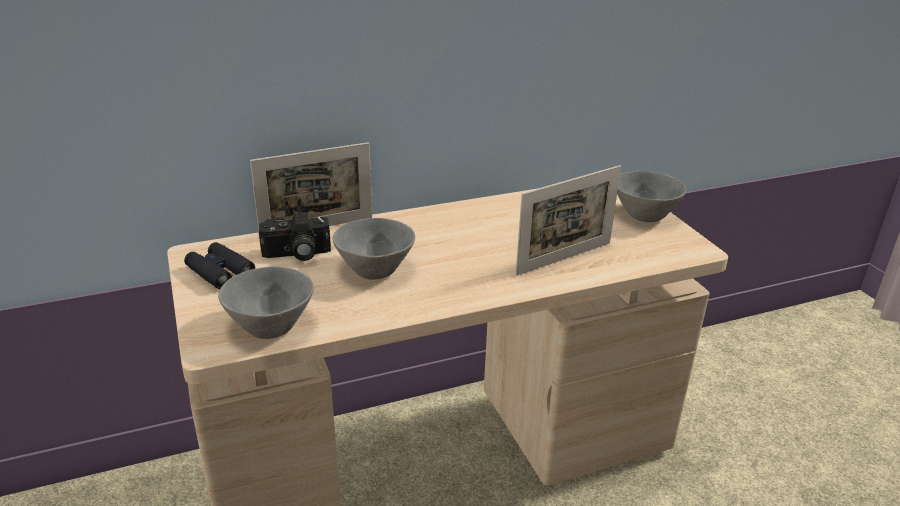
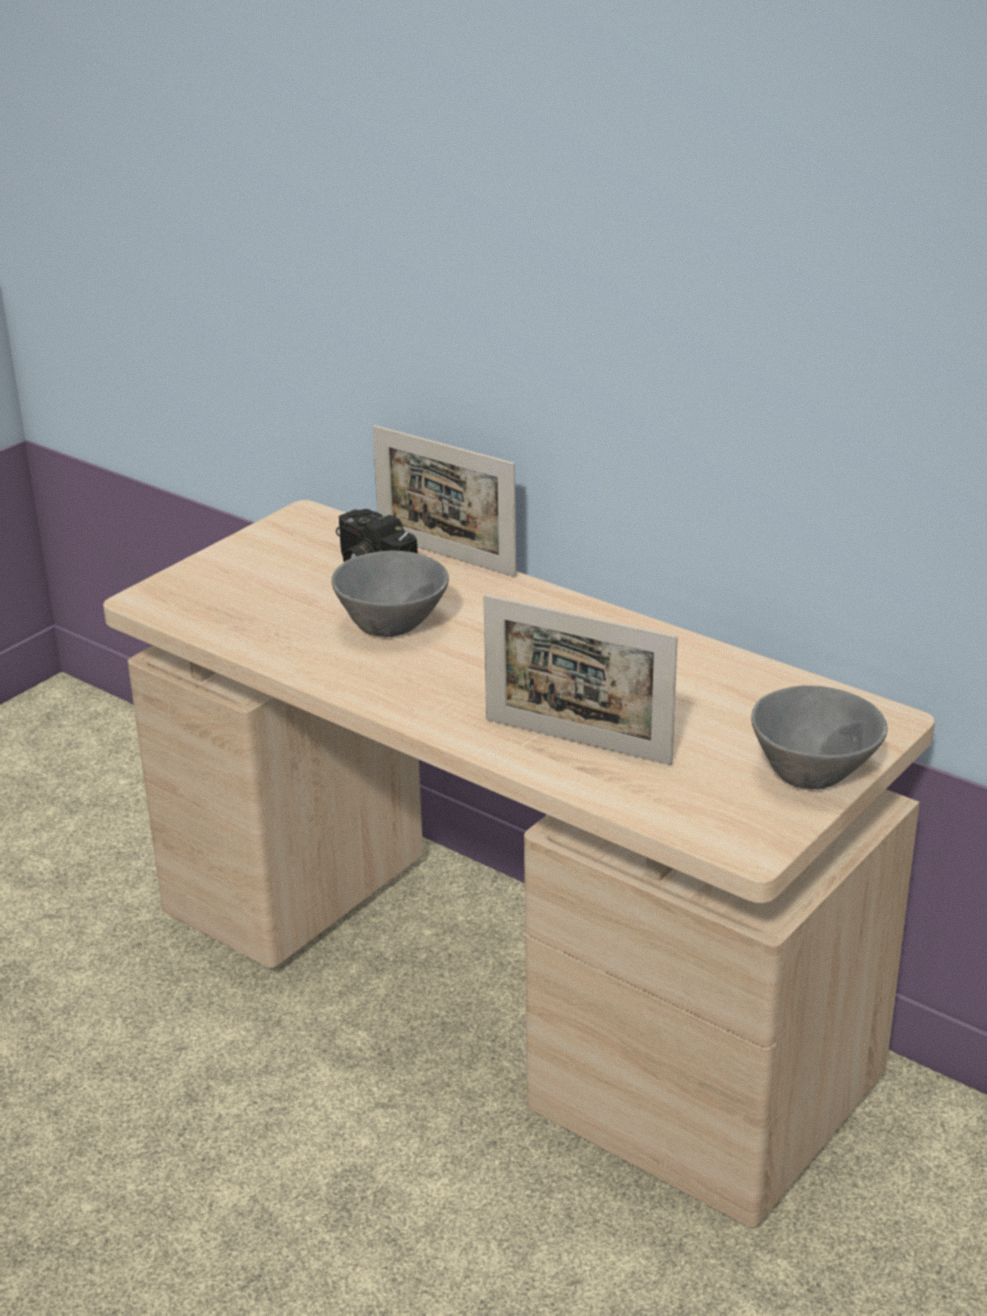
camera: 60 degrees right, 0 degrees up
black binoculars [184,242,255,290] -> none
grey bowl [218,267,314,339] -> none

